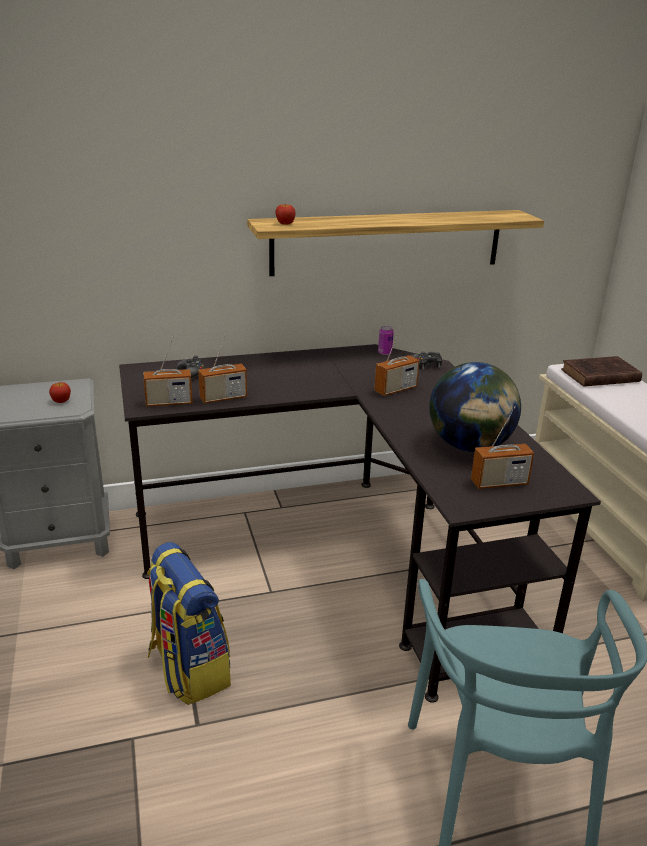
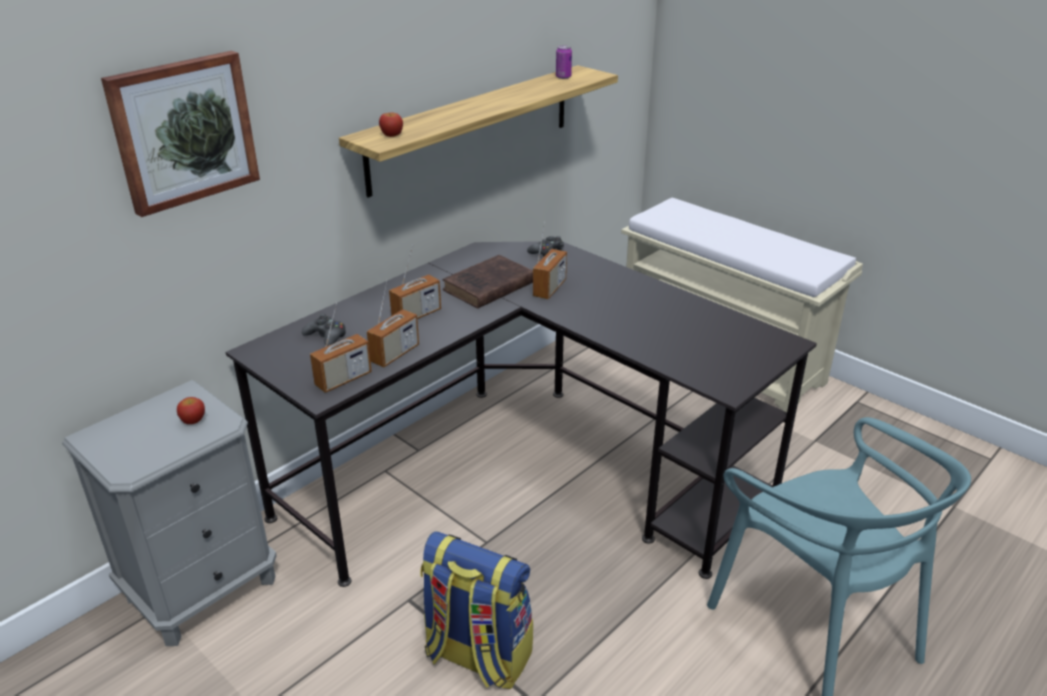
camera: 30 degrees left, 5 degrees up
can [378,326,394,355] -> can moved to [556,45,572,79]
globe [429,362,521,452] -> none
radio [471,407,534,489] -> radio moved to [389,244,441,319]
brown book [561,356,642,387] -> brown book moved to [442,255,533,309]
none -> picture [101,51,260,217]

